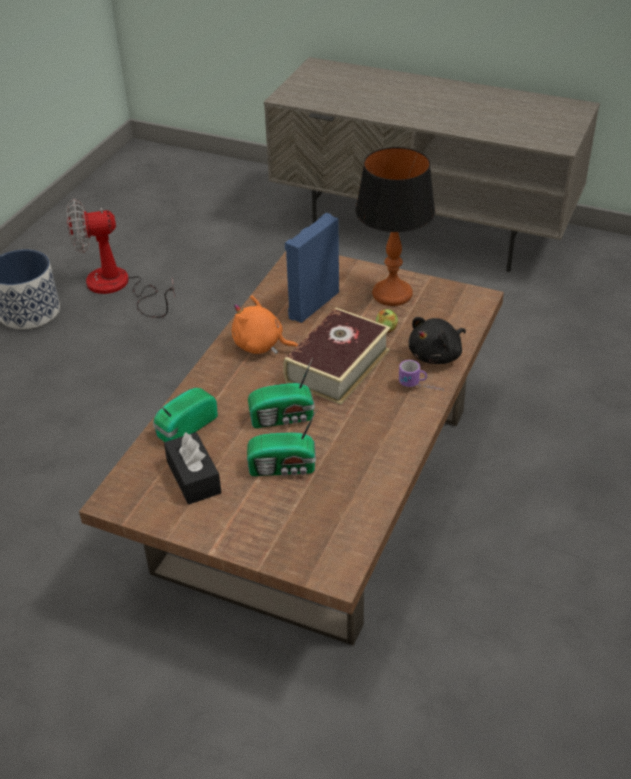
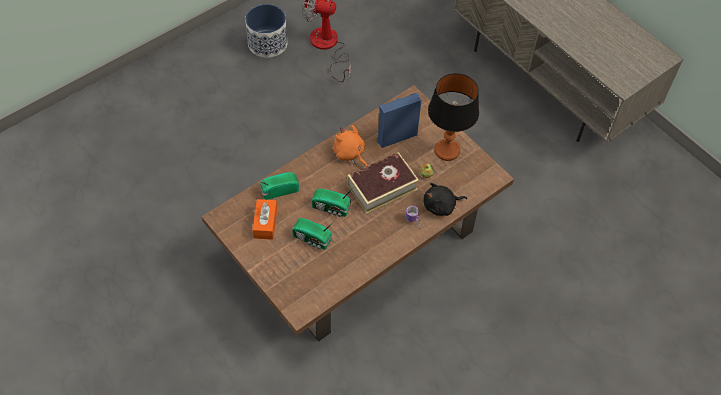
camera: 25 degrees right, 15 degrees up
black tissue box [164,432,221,505] -> orange tissue box [253,199,277,240]

